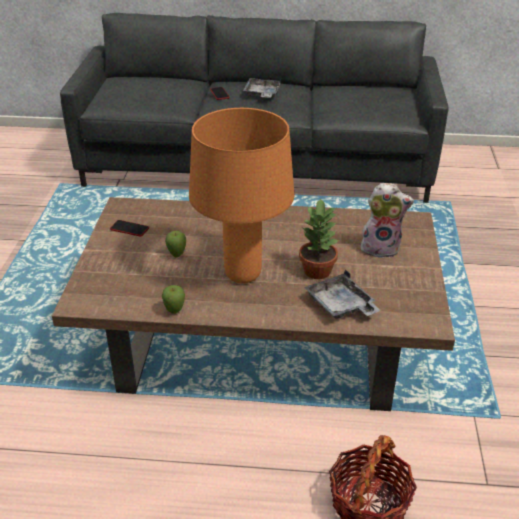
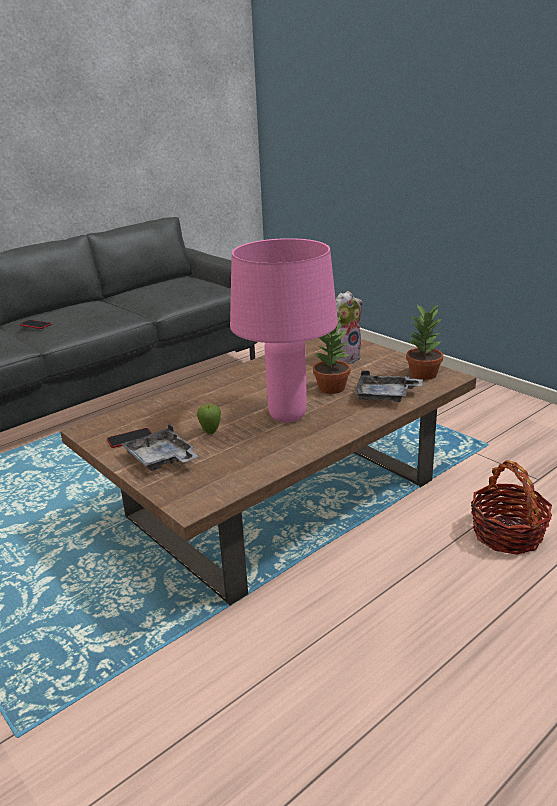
camera: 45 degrees left, 10 degrees down
apple [162,285,185,314] -> none
orange table lamp [189,108,294,284] -> pink table lamp [230,238,338,422]
grey tray [243,78,281,98] -> grey tray moved to [121,424,199,471]
none -> potted plant [406,305,443,380]

